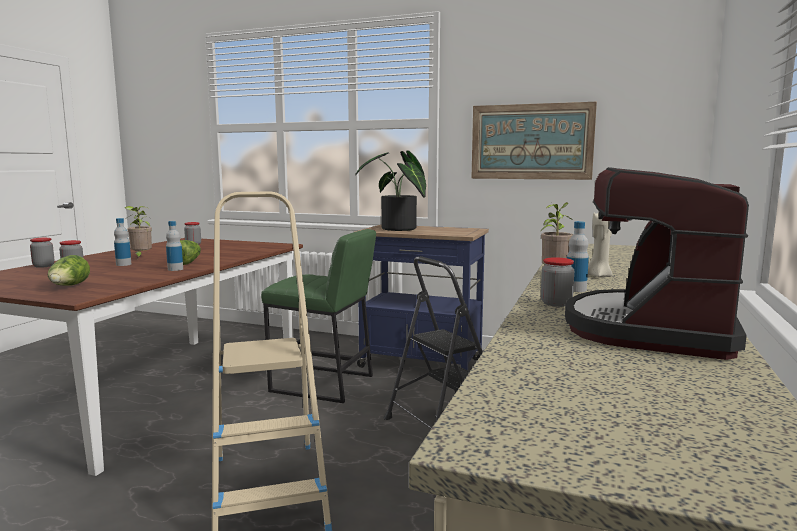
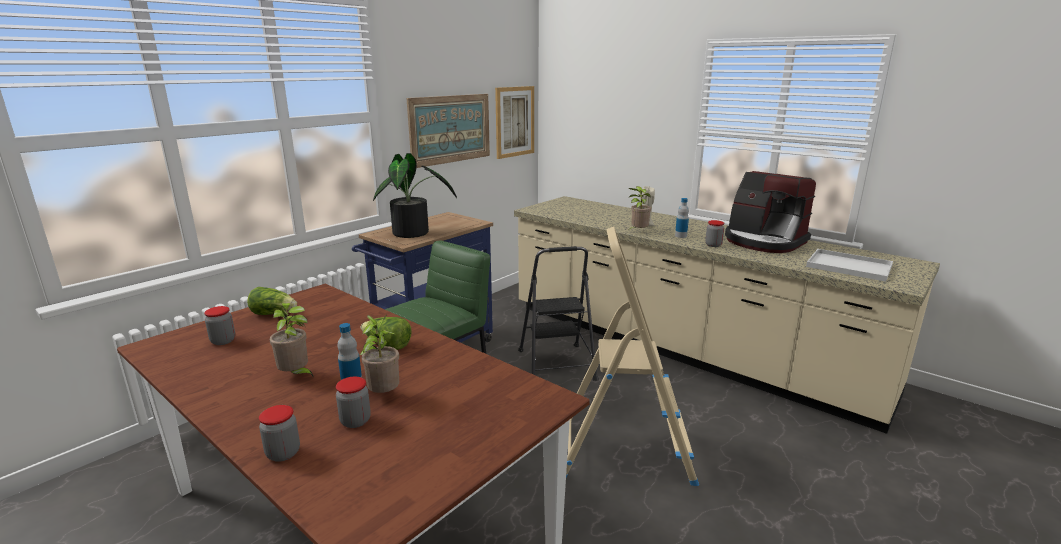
camera: 70 degrees left, 10 degrees up
lettuce [48,255,90,286] -> lettuce moved to [247,287,297,315]
bottle [166,221,183,271] -> none
none -> potted plant [360,315,399,393]
none -> picture [495,86,534,159]
none -> white tray [806,249,893,282]

